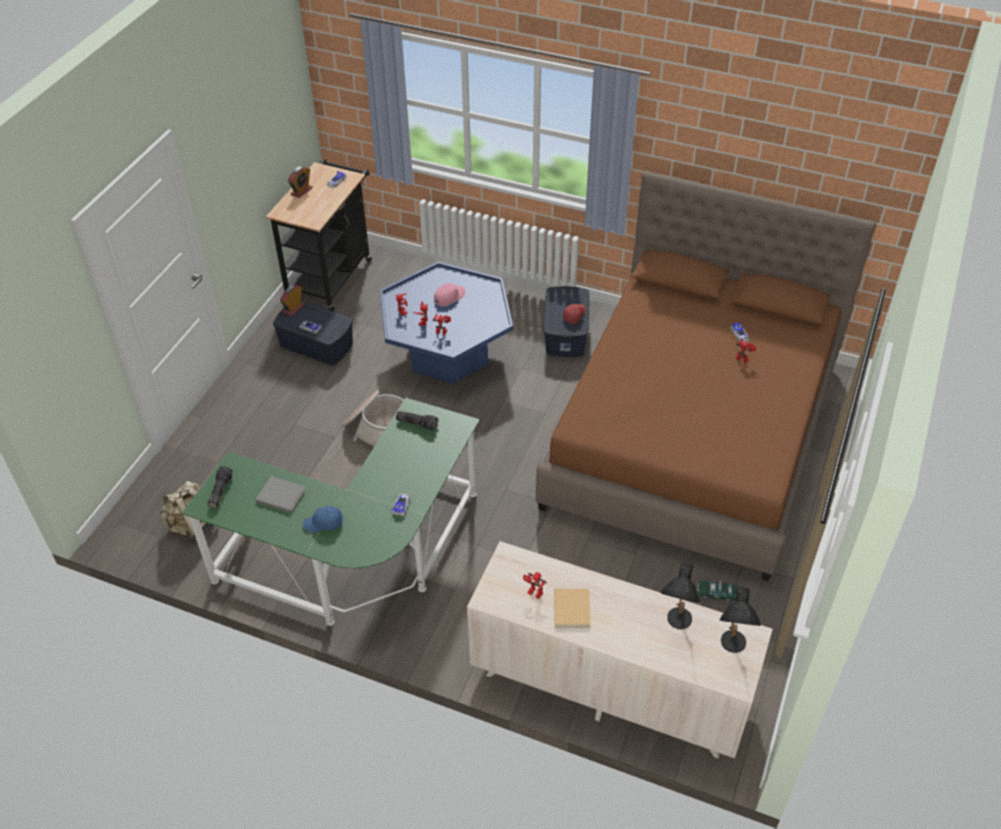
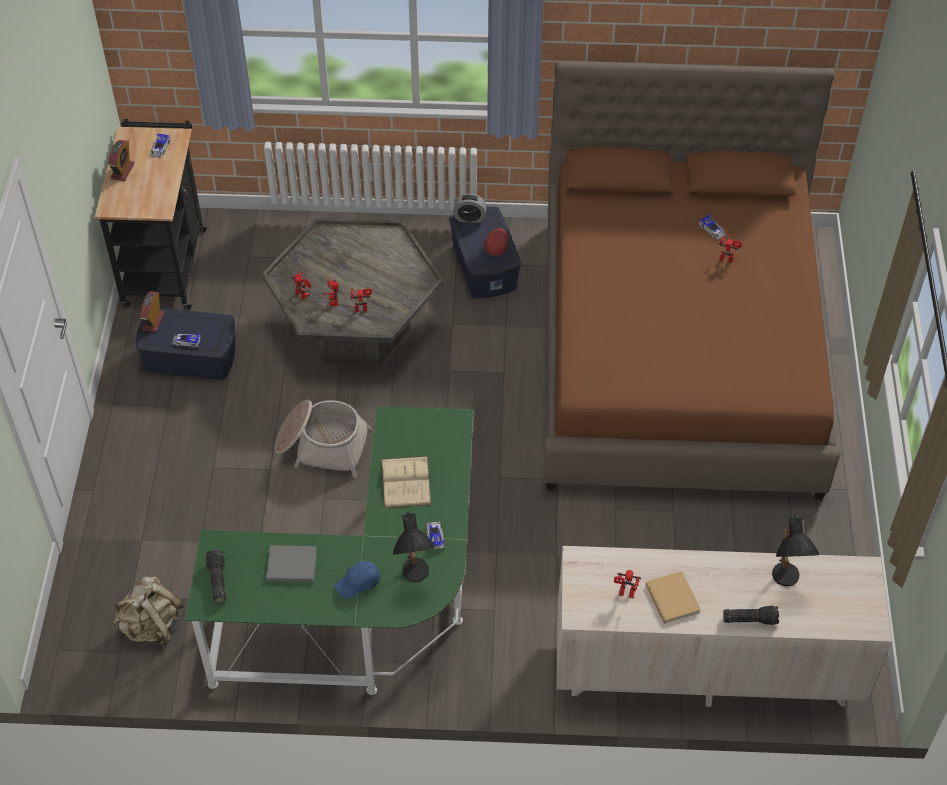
camera: 20 degrees left, 5 degrees up
blue coffee table [380,262,513,384] -> grey coffee table [262,218,443,364]
flashlight [396,411,438,430] -> flashlight moved to [723,606,779,625]
pink cap [434,283,465,306] -> none
toy car [697,581,739,602] -> none
black table lamp [720,585,761,653] -> black table lamp moved to [393,512,436,582]
none -> beige book [382,456,431,508]
none -> alarm clock [453,194,487,223]

